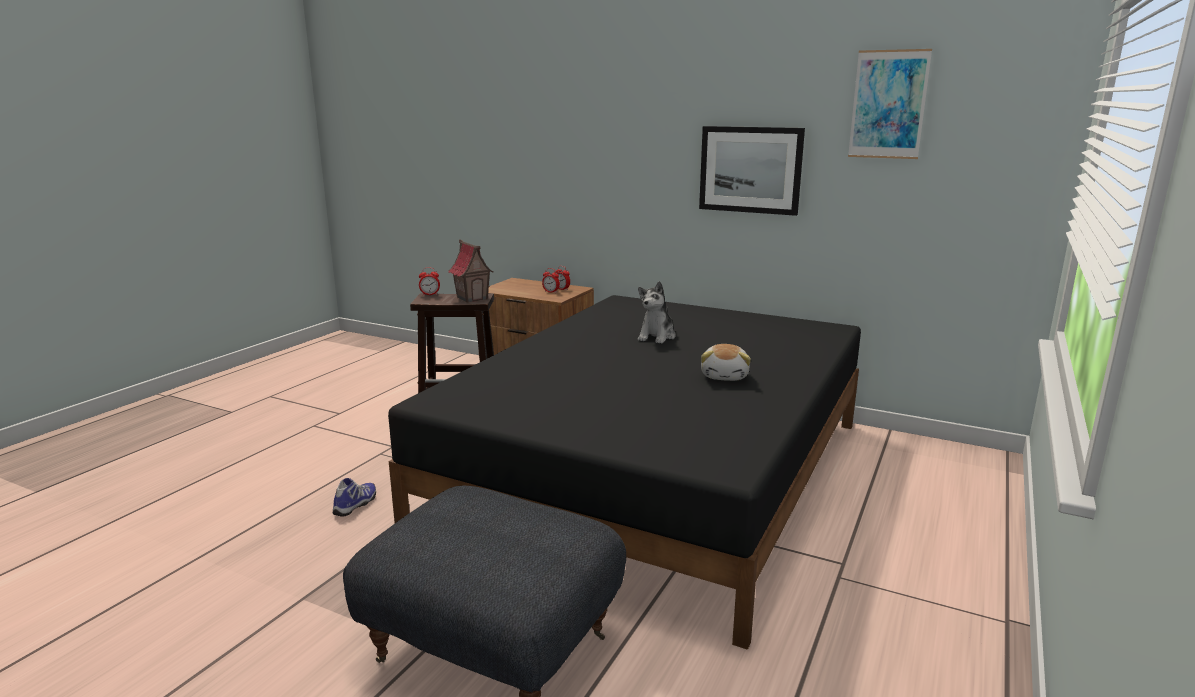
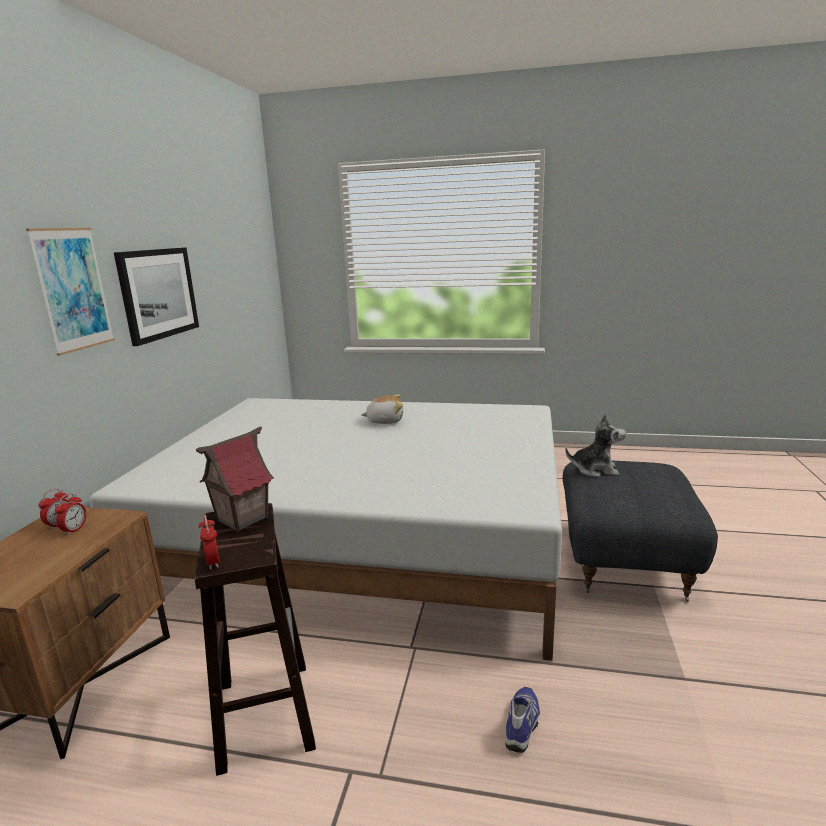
camera: 105 degrees left, 0 degrees up
shoe [333,478,376,517] -> shoe turned 105 degrees clockwise [505,687,540,753]
black bed [388,295,861,650] -> white bed [89,398,562,661]
plush toy [638,281,676,344] -> plush toy moved to [565,414,626,477]
picture [848,49,932,159] -> picture moved to [26,228,115,356]

